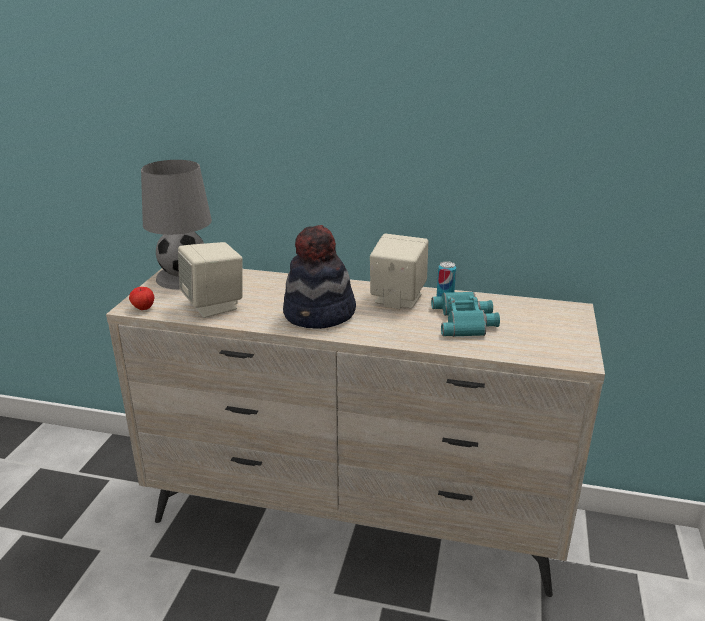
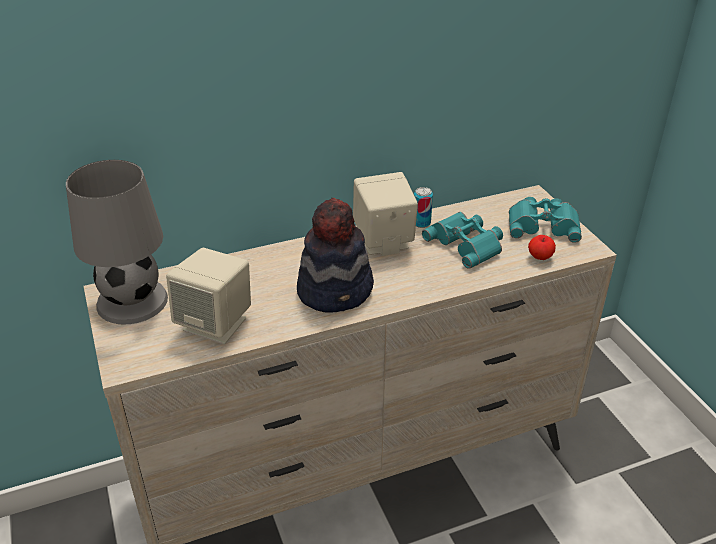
camera: 35 degrees left, 10 degrees up
apple [129,287,155,310] -> apple moved to [528,235,556,260]
none -> turquoise binoculars [509,197,582,243]

